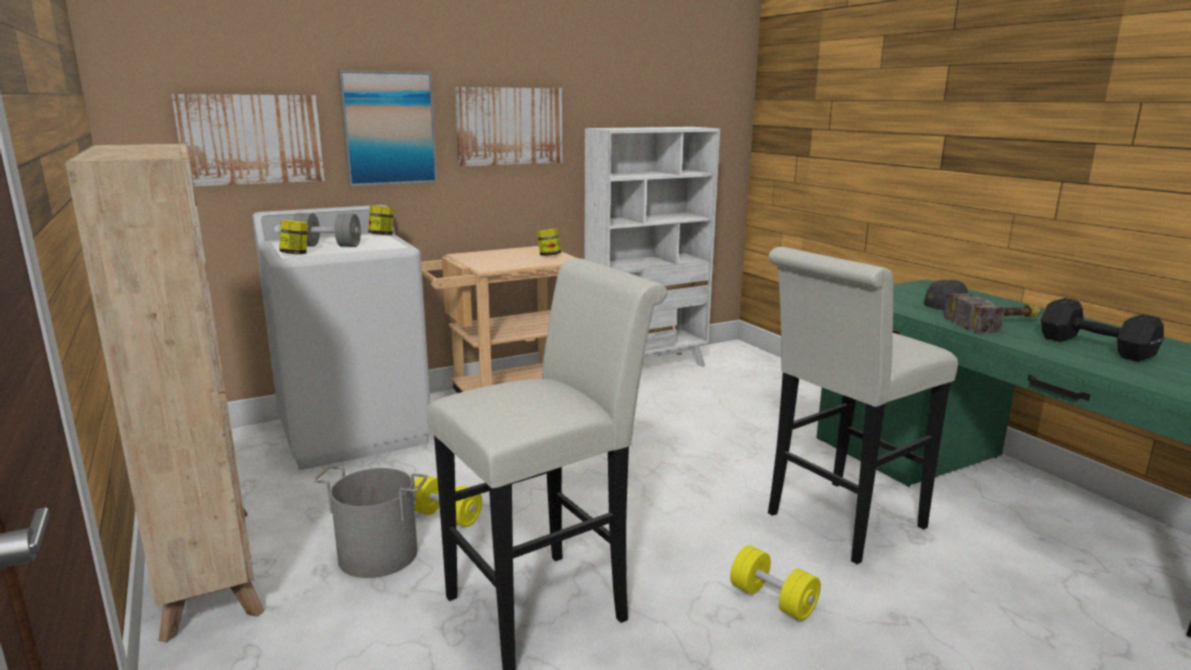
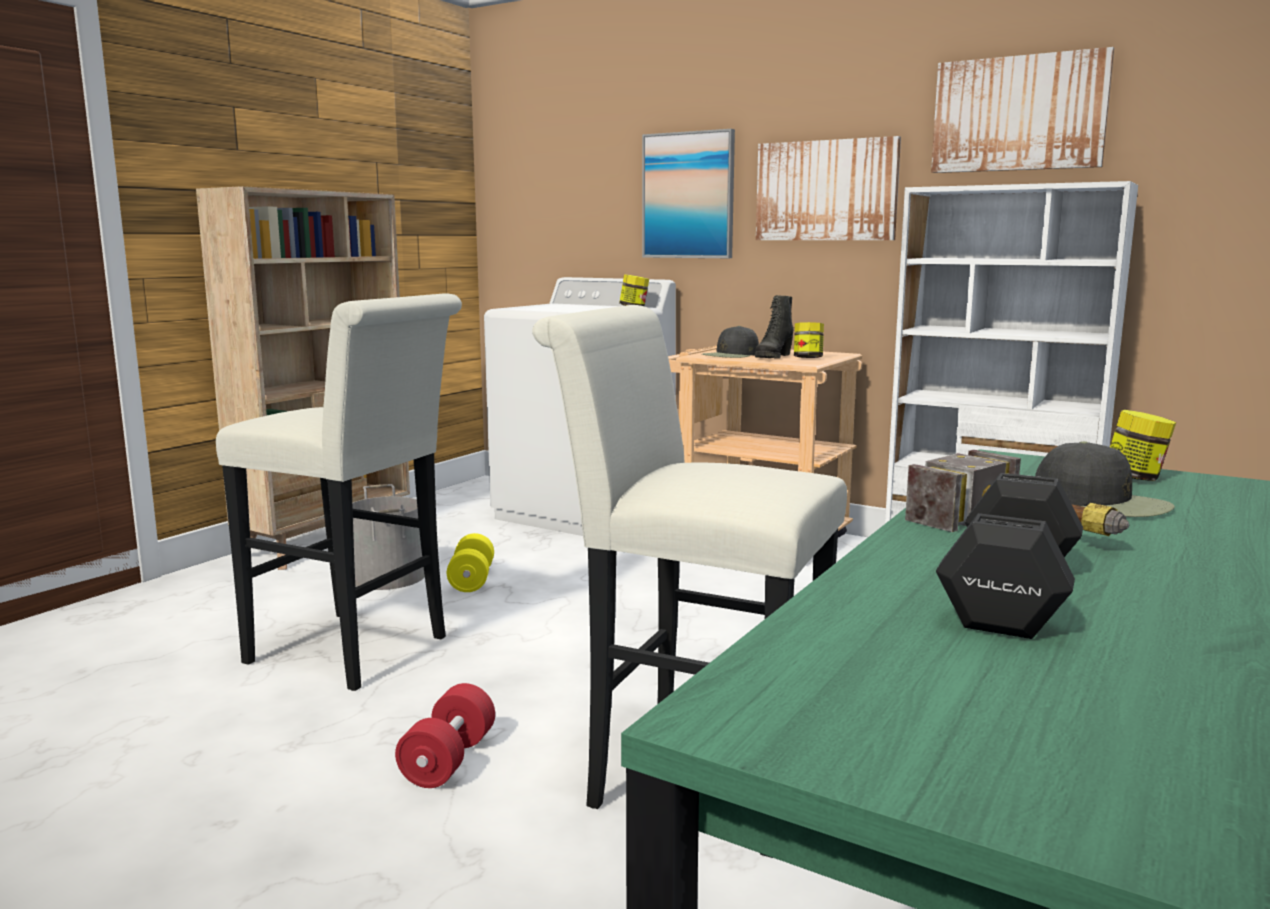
camera: 60 degrees right, 5 degrees down
picture [172,94,325,186] -> picture moved to [931,47,1114,173]
jar [279,220,308,254] -> jar moved to [1110,410,1176,481]
grey dumbbell [293,213,361,247] -> none
yellow dumbbell [730,545,821,621] -> red dumbbell [395,683,495,788]
none -> black cap [702,326,759,358]
none -> black boot [755,295,793,359]

